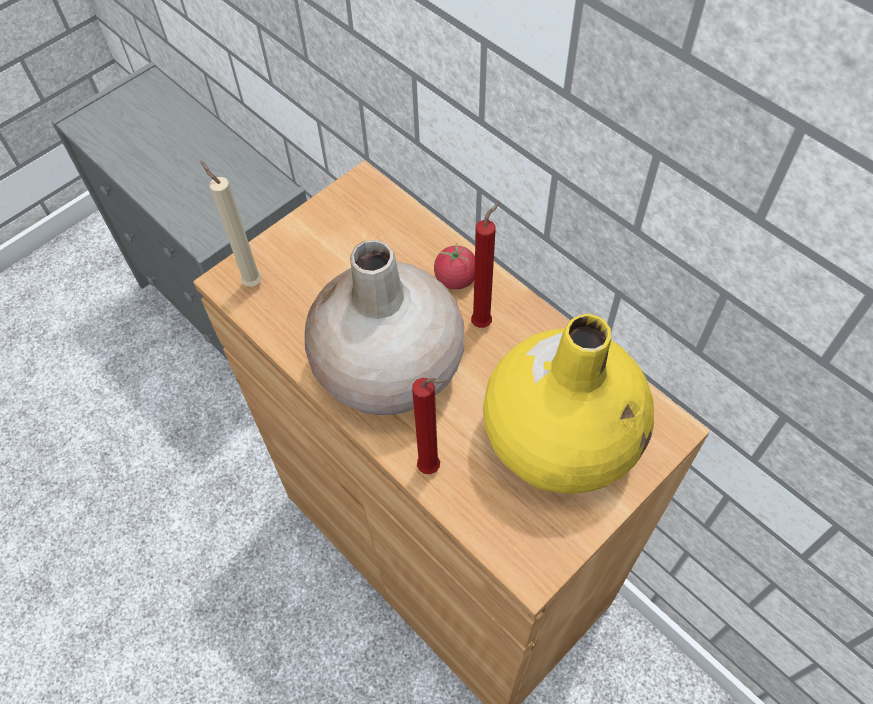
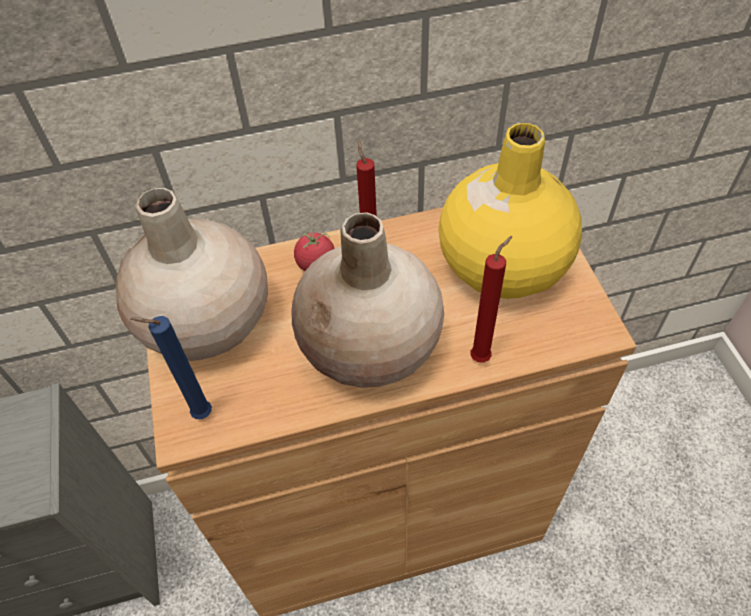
camera: 60 degrees left, 5 degrees down
beige candle [201,161,262,286] -> blue candle [130,316,212,419]
none -> beige vase [116,188,268,361]

